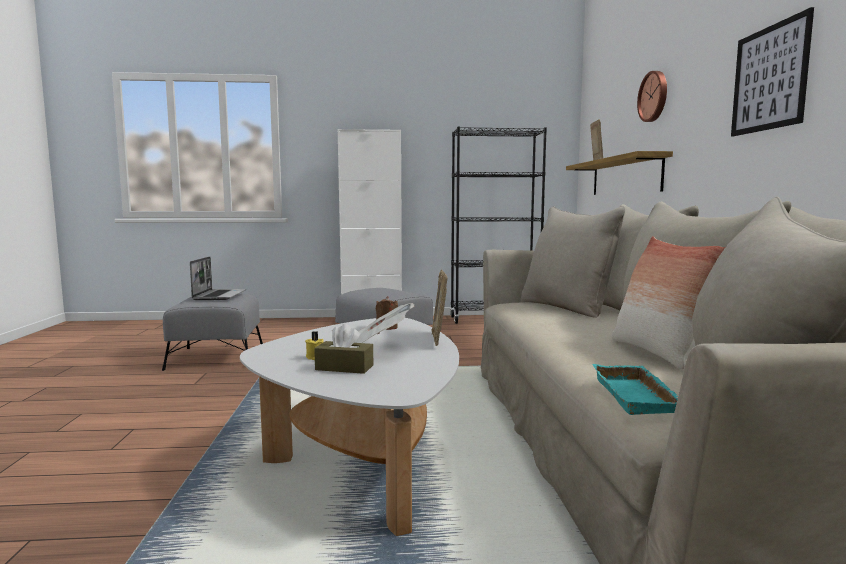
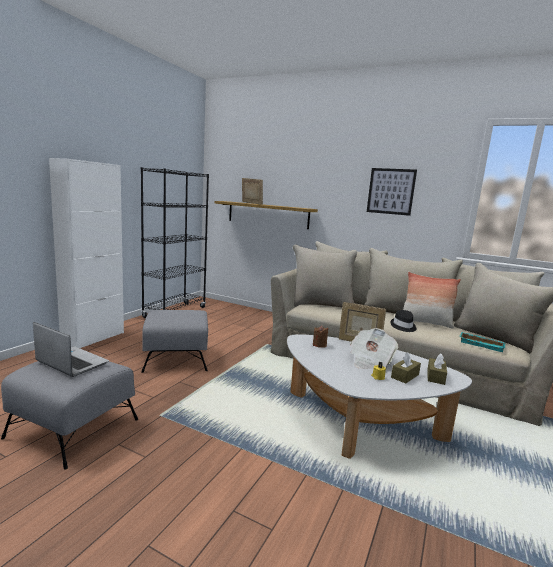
camera: 60 degrees left, 5 degrees up
wall clock [637,71,667,122] -> none
none -> black hat [390,310,417,332]
none -> brown tissue box [427,353,447,385]

